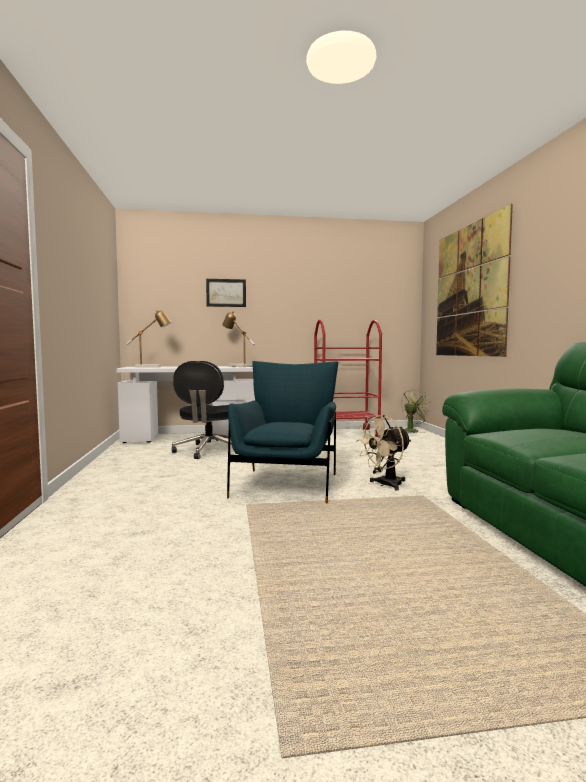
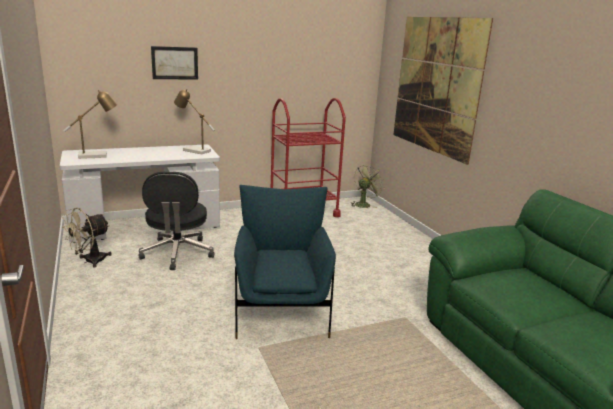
camera: 15 degrees left, 15 degrees up
beige fan [356,415,411,490] -> beige fan moved to [62,208,112,268]

